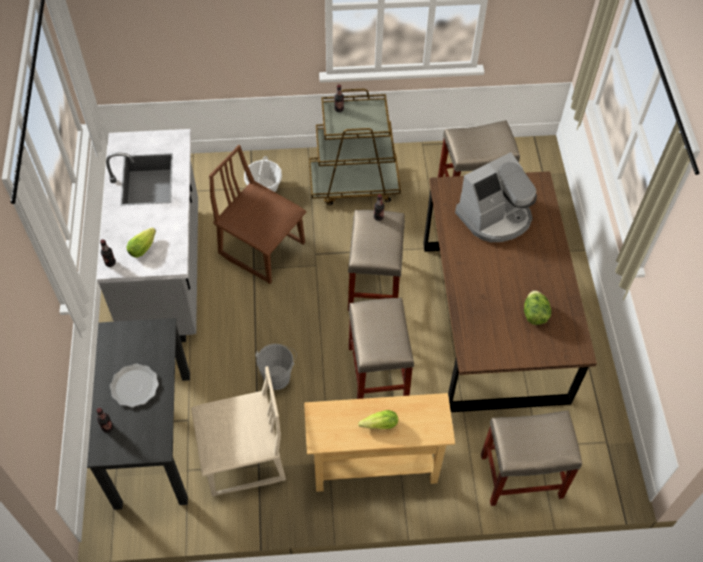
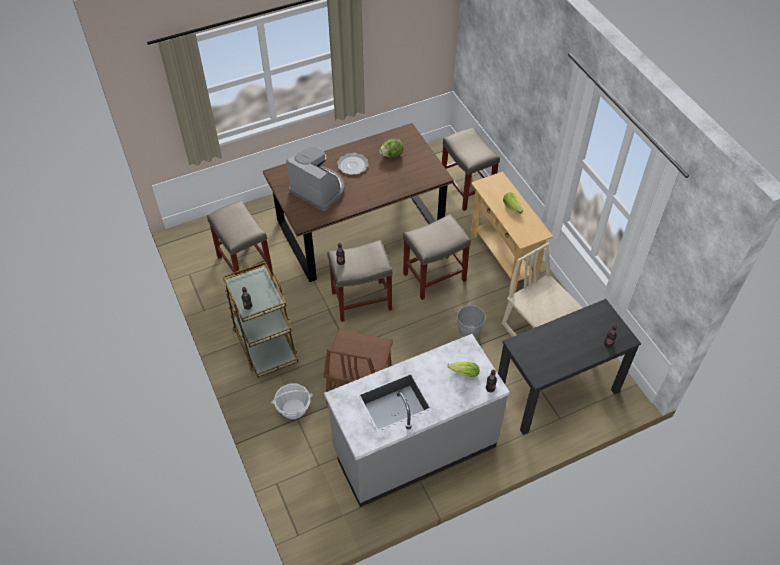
camera: 110 degrees left, 5 degrees down
plate [110,364,159,407] -> plate moved to [337,153,369,175]

